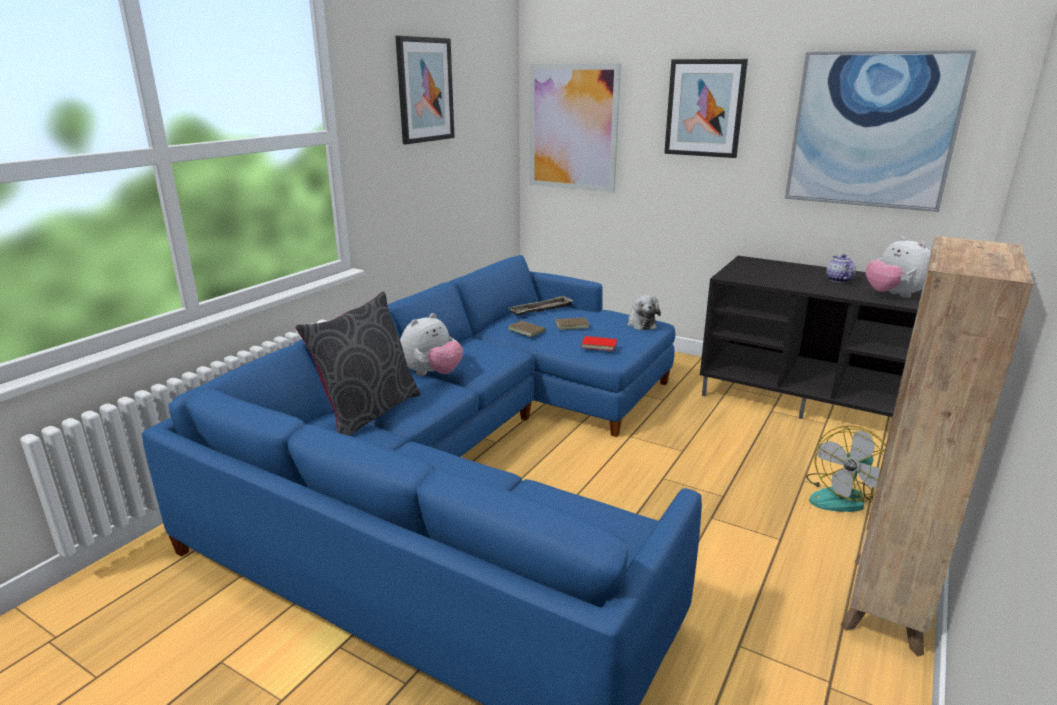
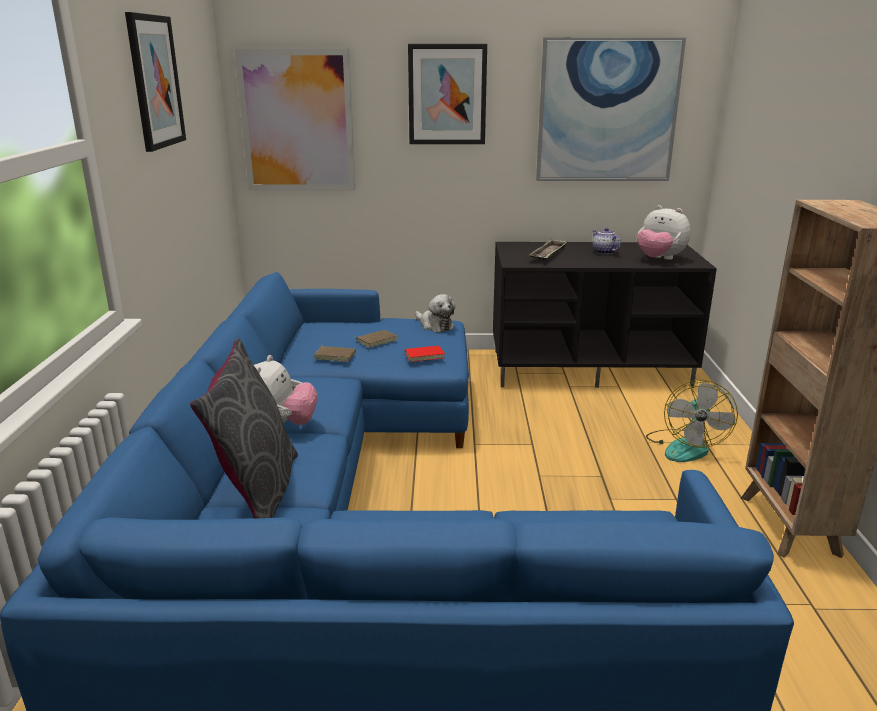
camera: 30 degrees left, 0 degrees up
tray [508,295,574,316] -> tray moved to [530,239,567,261]

